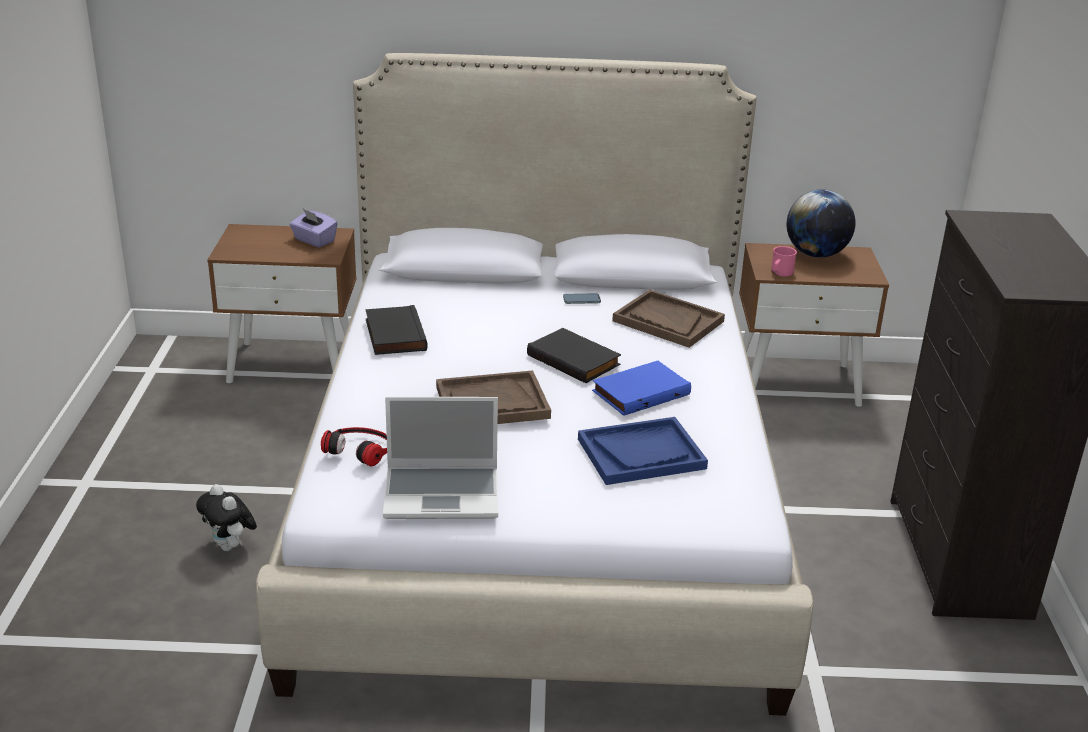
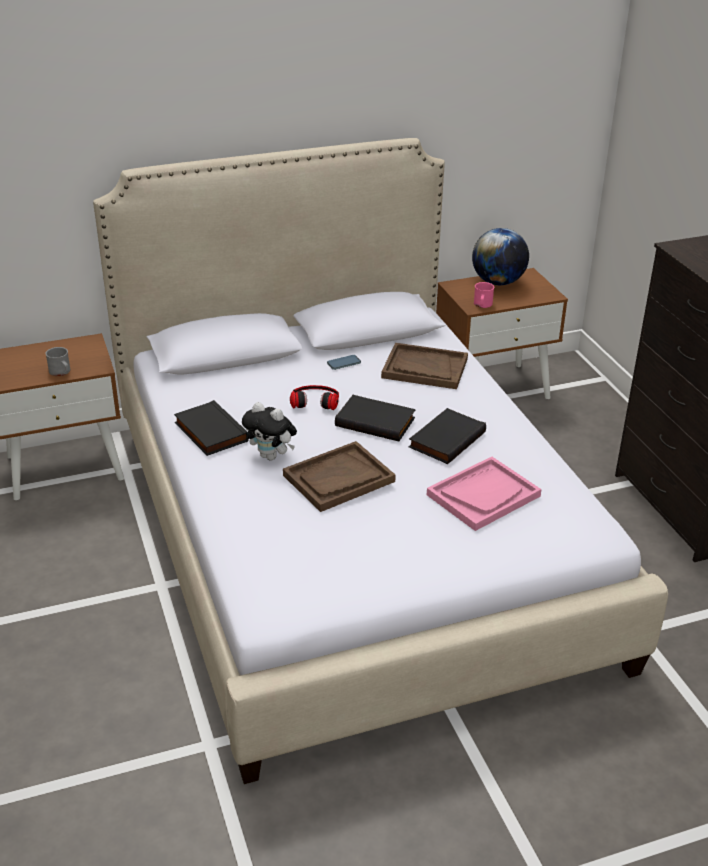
camera: 20 degrees left, 5 degrees up
plush toy [196,484,257,551] -> plush toy moved to [242,402,297,461]
purple tissue box [289,209,338,248] -> none
headphones [321,427,387,466] -> headphones moved to [290,385,339,410]
laptop [383,397,498,519] -> none
blue tray [578,417,708,485] -> pink tray [427,457,542,531]
blue book [592,361,691,416] -> black book [409,408,486,464]
none -> grey mug [45,347,70,376]

